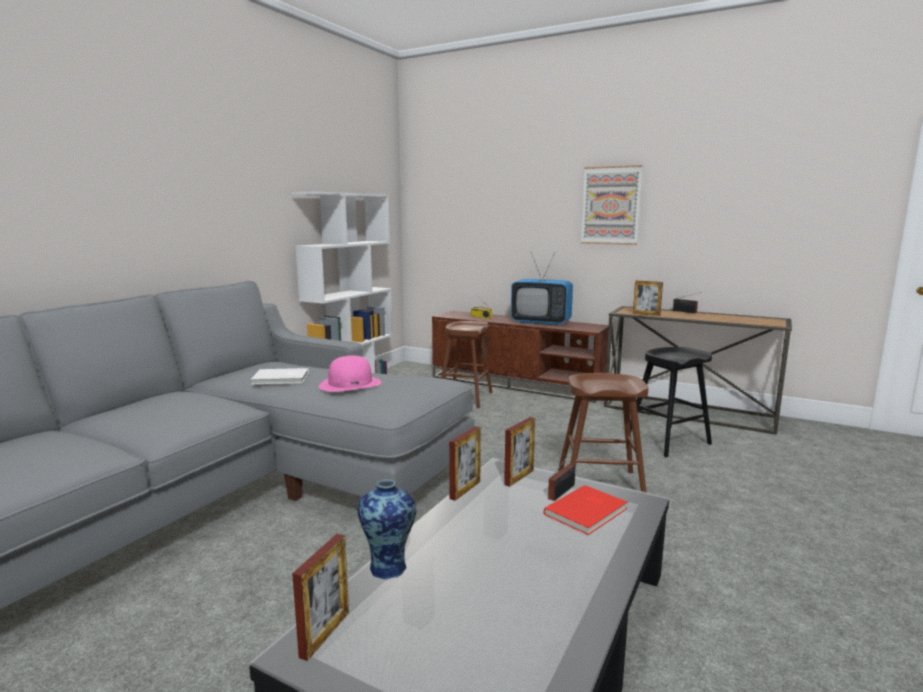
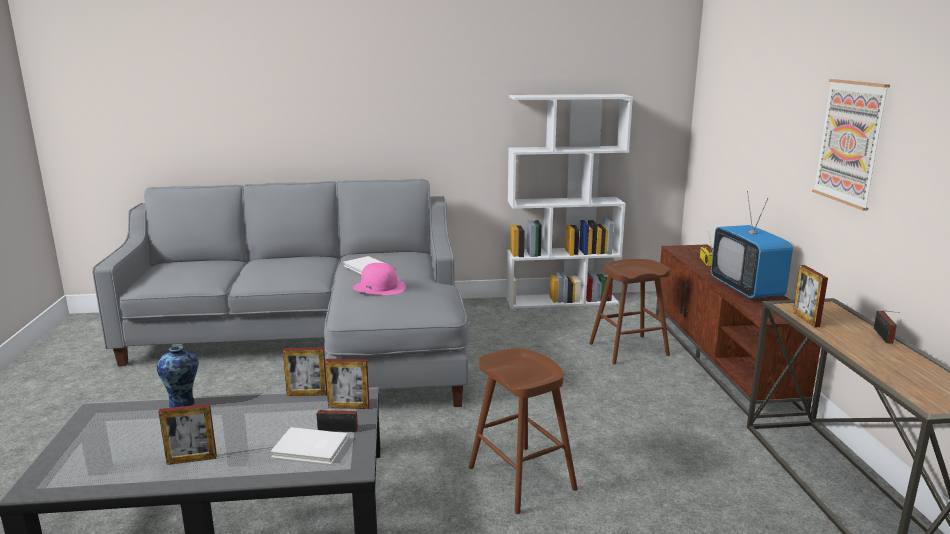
camera: 55 degrees right, 5 degrees up
picture frame [292,534,349,661] -> picture frame moved to [159,404,217,465]
red book [544,485,628,535] -> white book [271,427,348,464]
black stool [625,347,712,457] -> none

